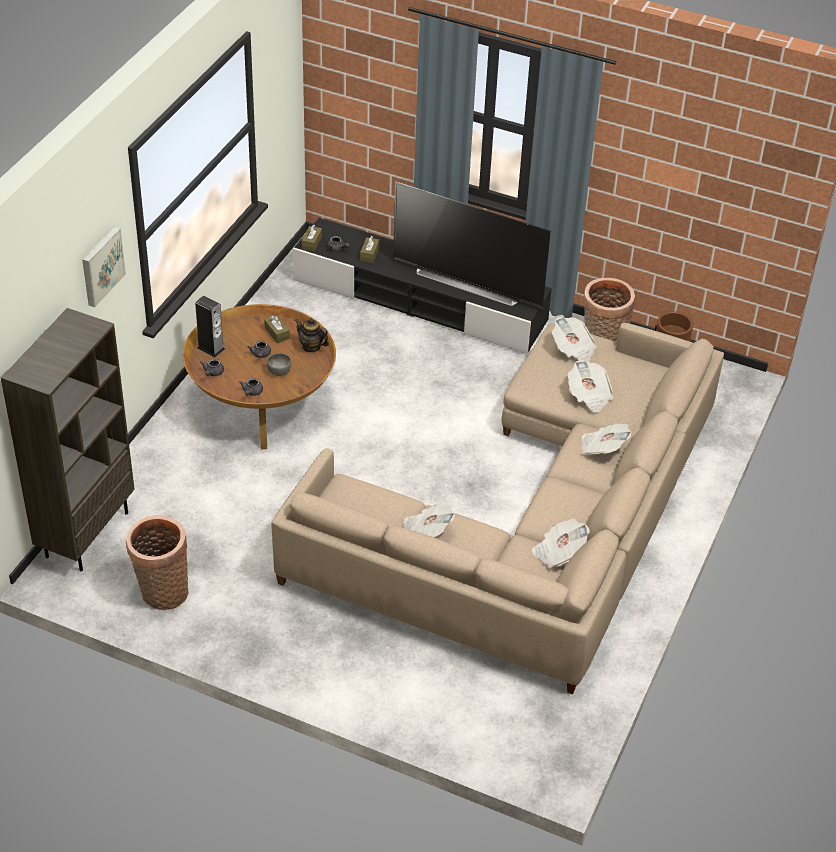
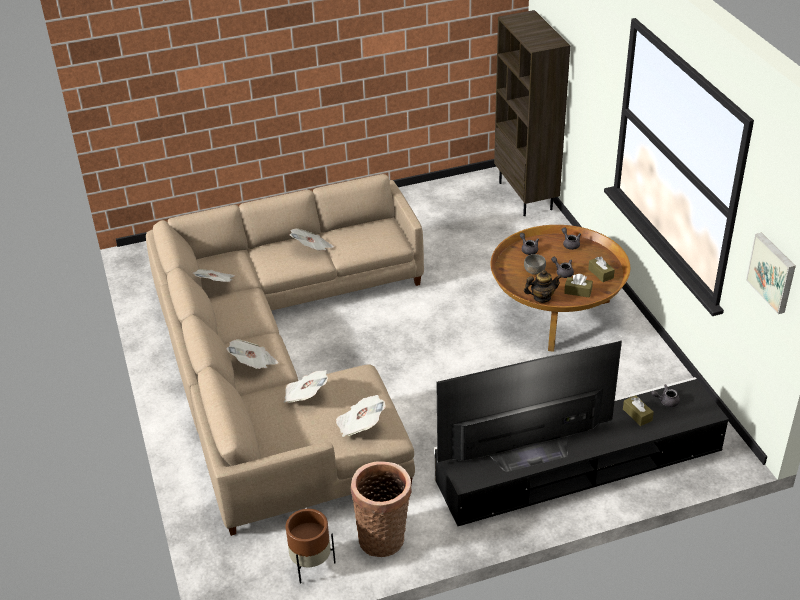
camera: 140 degrees right, 5 degrees down
picture [82,227,126,307] -> picture moved to [746,232,796,314]
basket [126,516,189,610] -> none
speaker [195,296,225,357] -> none
brown tissue box [302,225,322,251] -> brown tissue box moved to [588,257,615,282]

